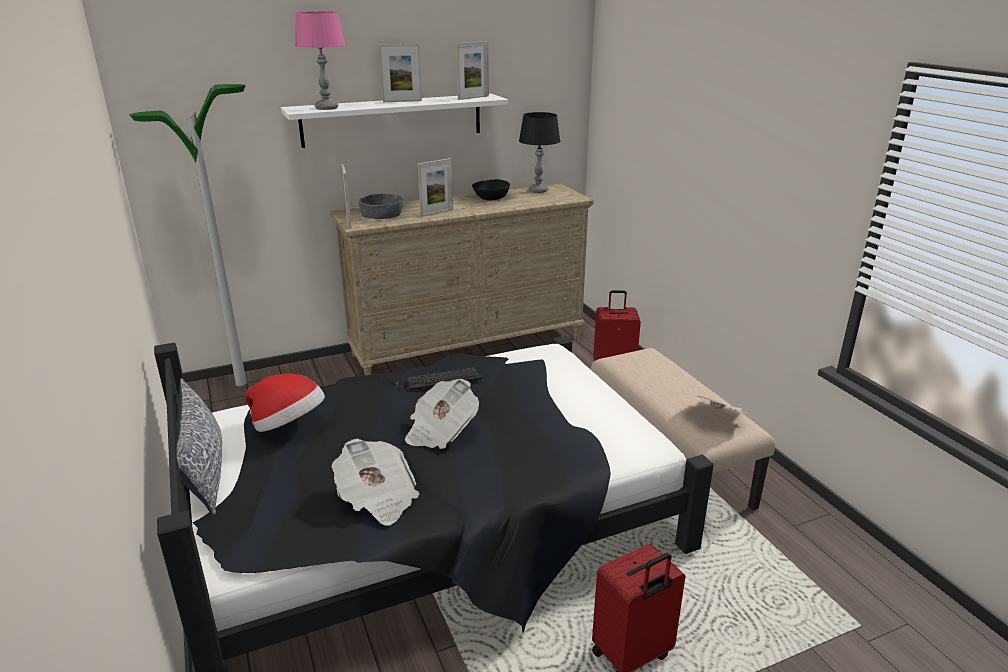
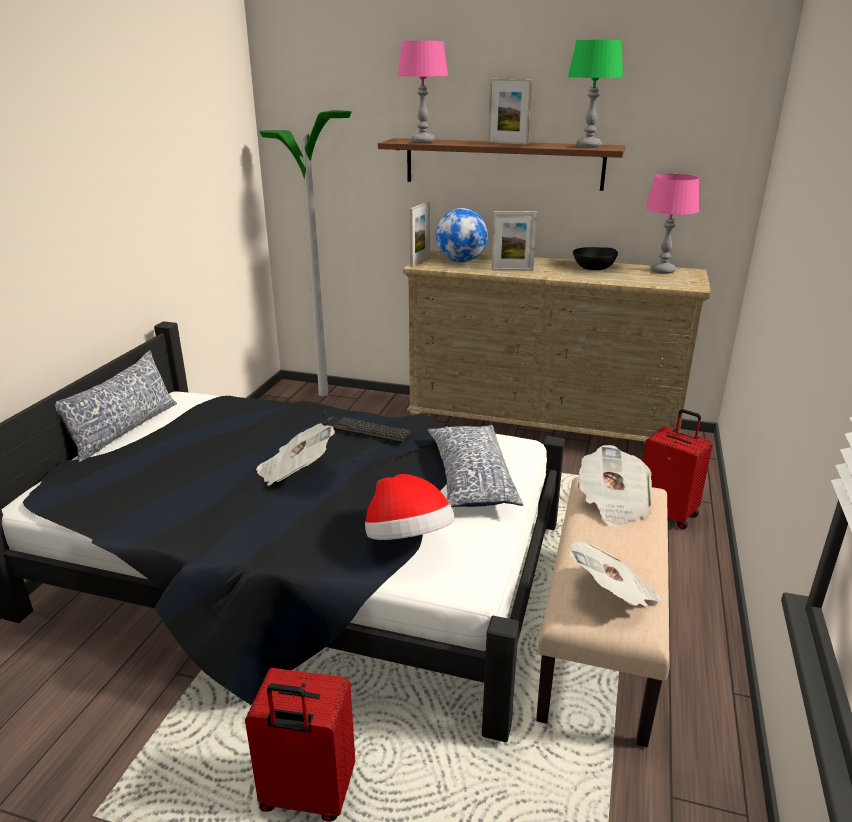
camera: 40 degrees right, 0 degrees up
hat [245,373,325,432] -> hat moved to [365,474,455,540]
white shelf [281,94,508,148] -> brown shelf [378,138,625,191]
newspaper [332,439,420,526] -> newspaper moved to [577,445,653,527]
grey bowl [359,194,403,219] -> globe [436,208,488,262]
picture frame [456,41,489,100] -> green table lamp [568,40,623,148]
black table lamp [519,112,560,193] -> pink table lamp [645,174,699,274]
none -> pillow [428,425,524,507]

